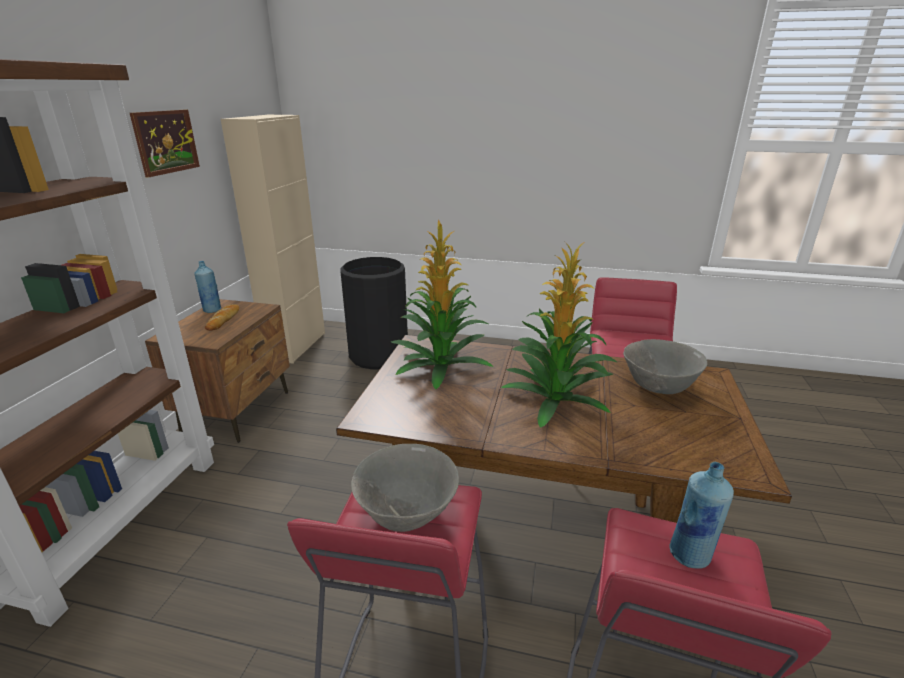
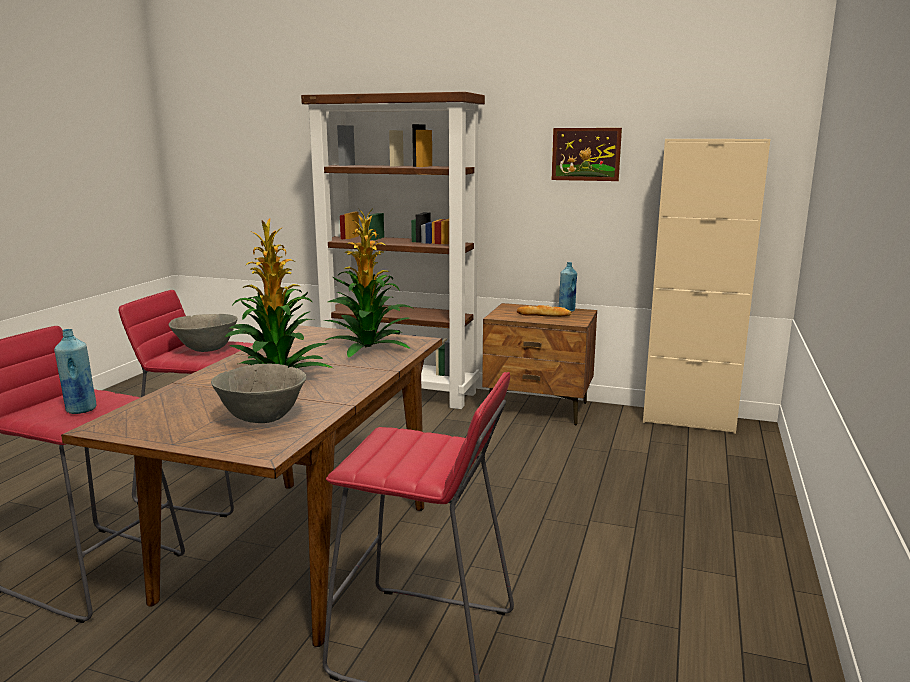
camera: 95 degrees right, 10 degrees down
black trash can [340,257,408,369] -> none

